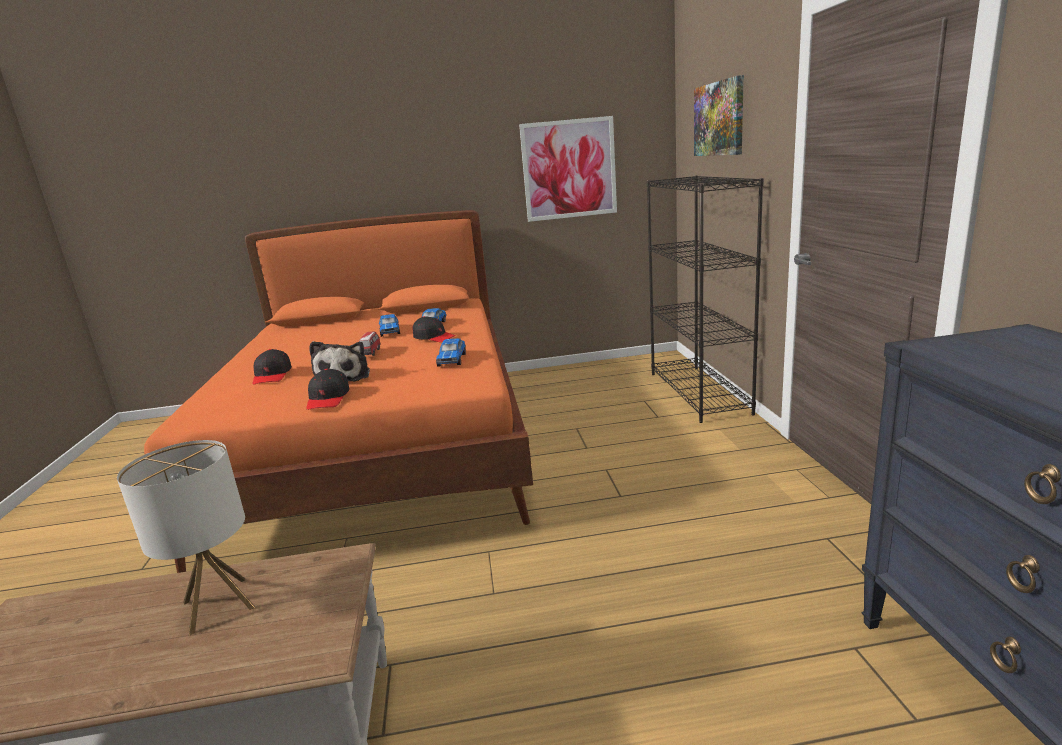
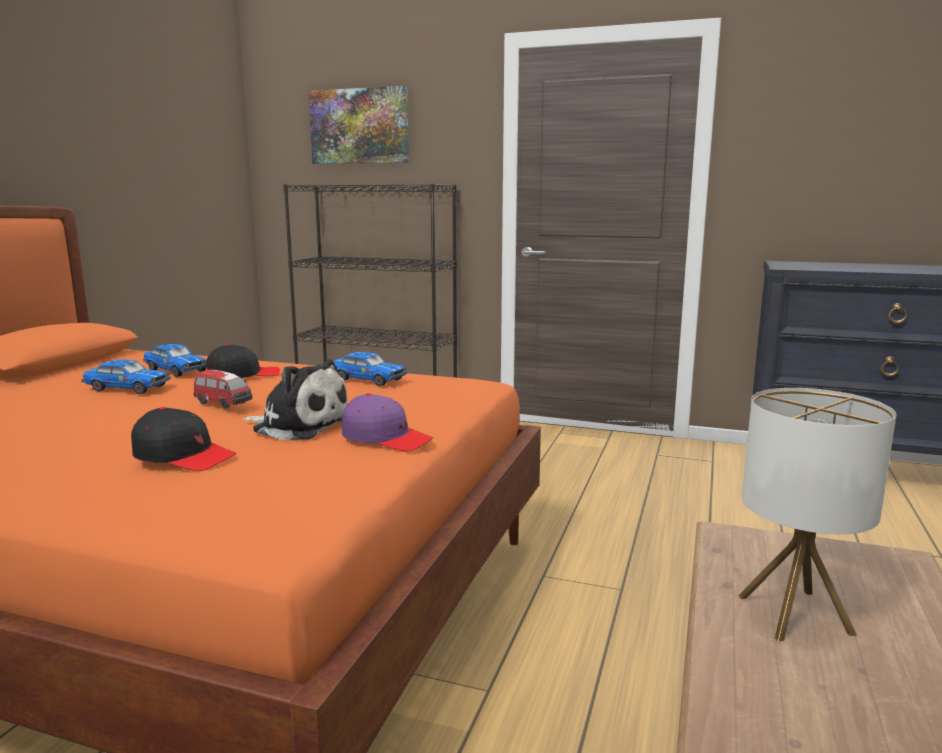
camera: 65 degrees left, 5 degrees down
black cap [306,369,350,410] -> purple cap [342,393,433,451]
picture [519,116,617,222] -> none

